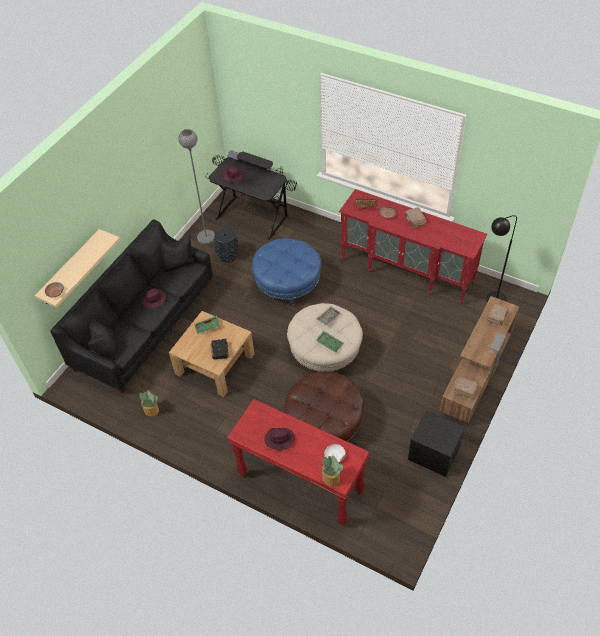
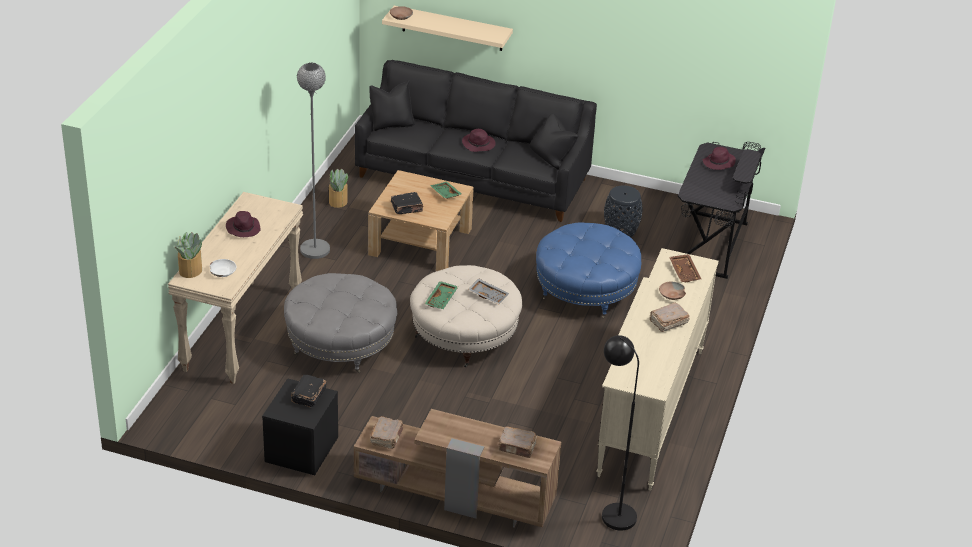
camera: 75 degrees right, 15 degrees down
grey floor lamp [178,129,215,244] -> grey floor lamp moved to [297,62,330,259]
red console table [227,399,370,527] -> beige console table [168,192,303,384]
brown ottoman [284,371,364,441] -> grey ottoman [284,273,397,373]
red cabinet [339,189,488,304] -> beige cabinet [596,248,719,490]
none -> black book [291,375,327,408]

